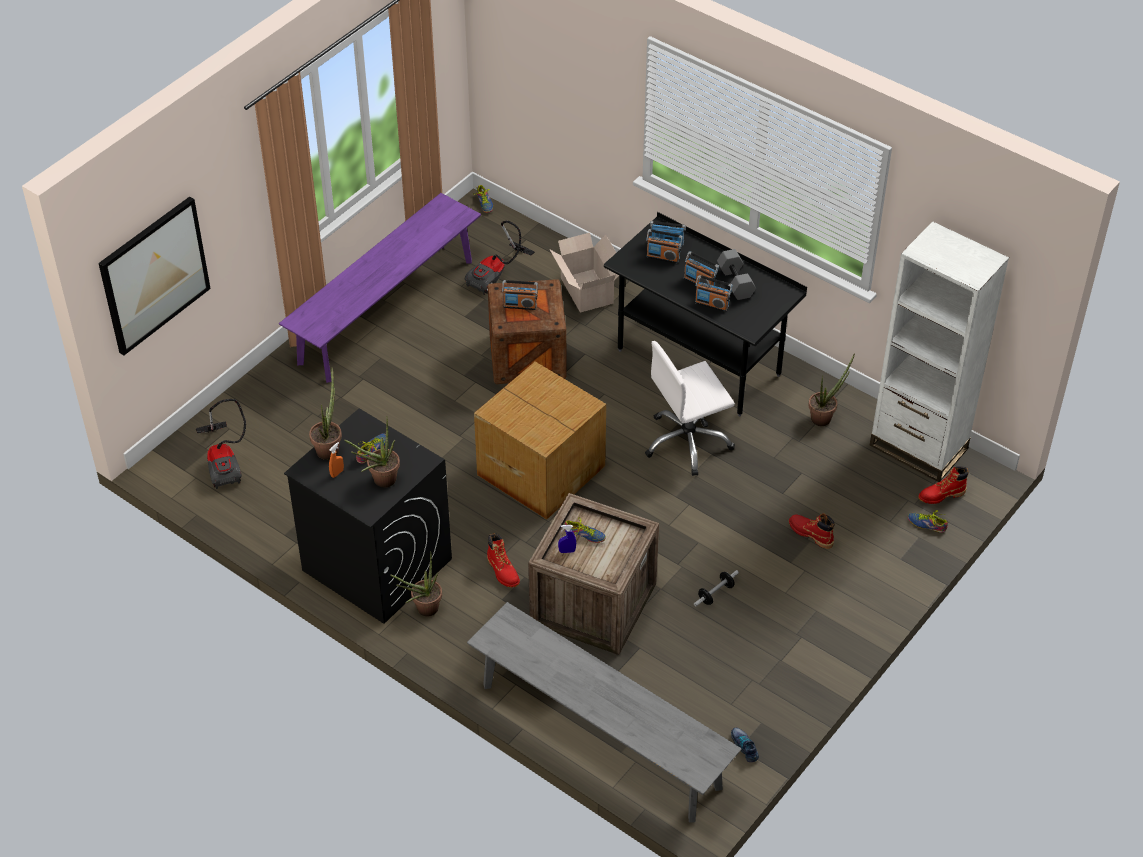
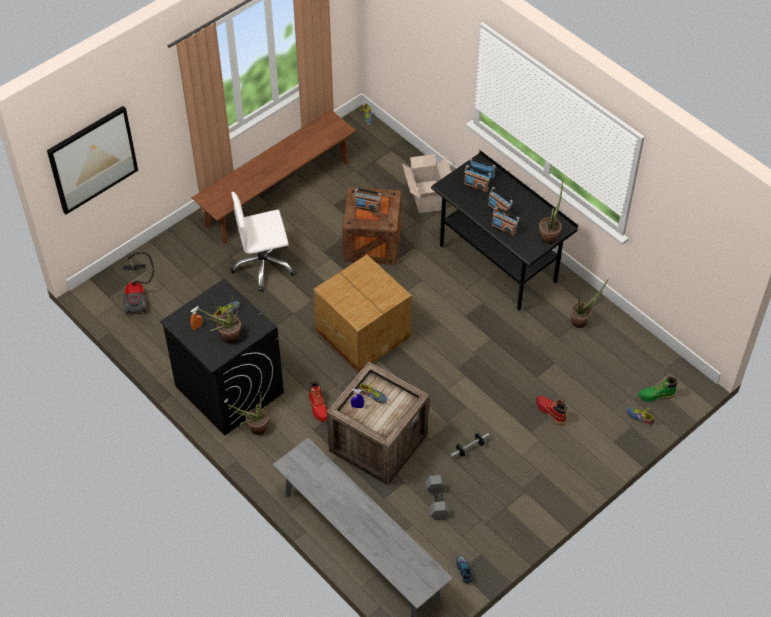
camera: 10 degrees right, 5 degrees up
purple bench [279,193,481,383] -> brown bench [192,110,356,244]
potted plant [309,367,342,460] -> potted plant moved to [539,181,563,244]
vacuum cleaner [465,220,535,295] -> none
white office chair [645,341,735,476] -> white office chair moved to [230,192,296,291]
grey dumbbell [717,249,756,300] -> grey dumbbell moved to [425,475,450,520]
white bookcase [870,221,1009,482] -> none
red boot [918,466,969,504] -> green boot [638,377,678,402]

